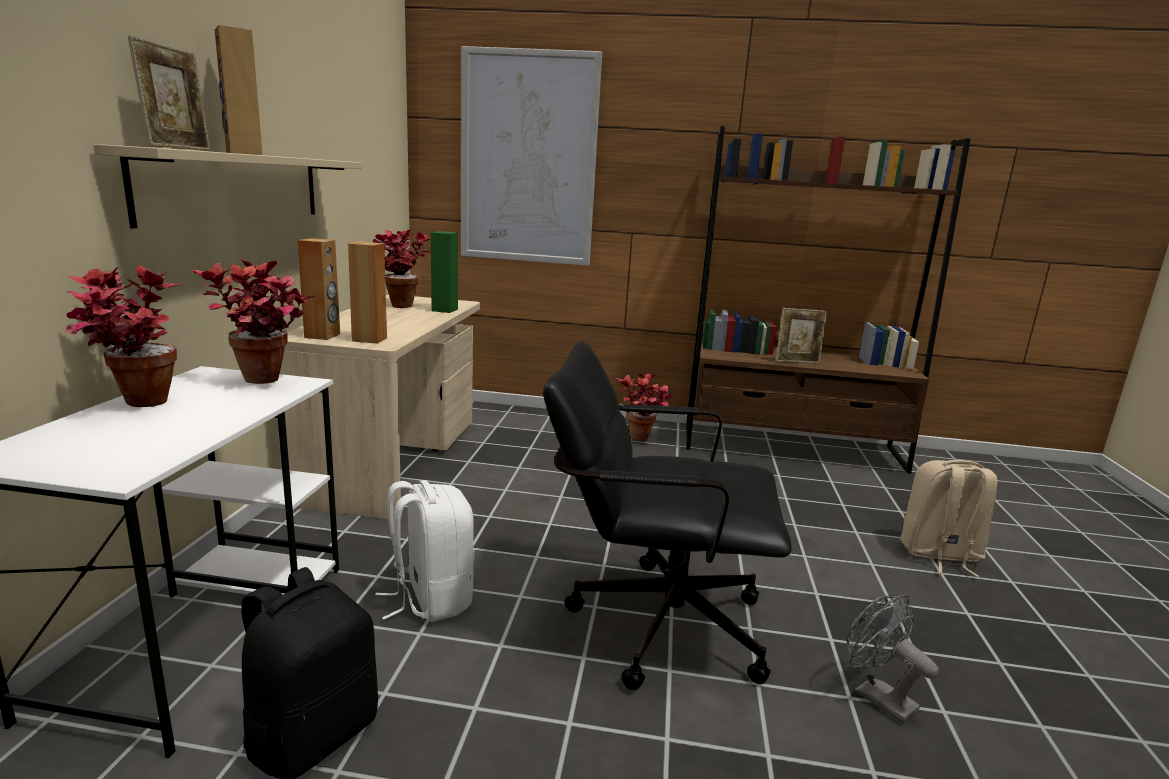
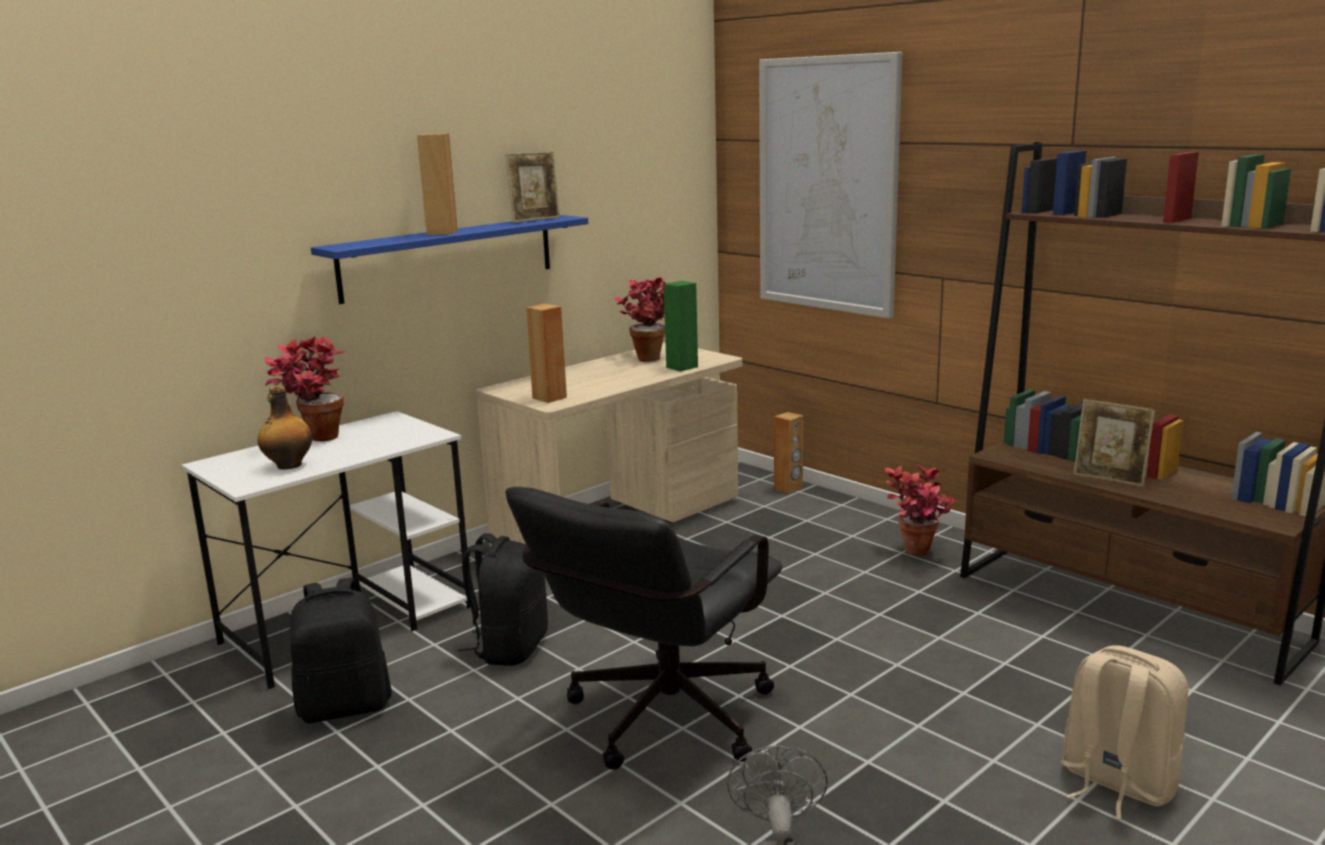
camera: 40 degrees right, 0 degrees up
beige shelf [94,144,362,229] -> blue shelf [311,215,588,304]
picture frame [128,36,211,151] -> picture frame moved to [505,151,560,223]
potted plant [193,259,315,384] -> none
brown speaker [297,238,340,340] -> brown speaker moved to [774,412,803,494]
white backpack [375,480,475,622] -> black backpack [458,533,548,666]
black office chair [543,341,792,690] -> black office chair turned 105 degrees counterclockwise [505,487,783,770]
none -> bottle [258,386,313,470]

